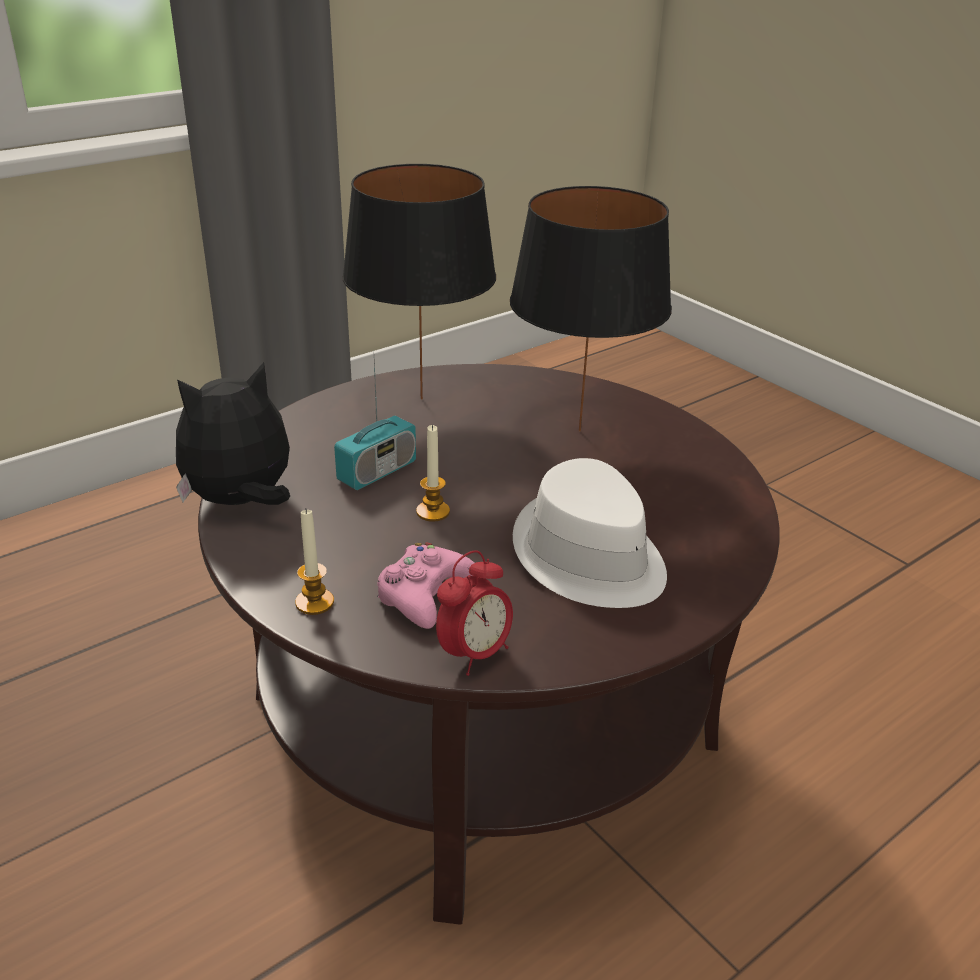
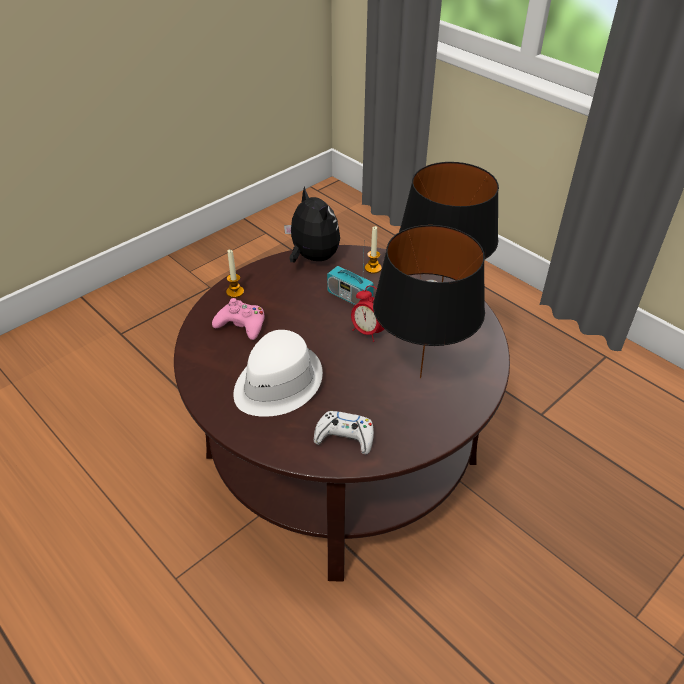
camera: 85 degrees right, 10 degrees up
candle [416,424,450,522] -> candle moved to [365,226,382,274]
alarm clock [436,550,513,676] -> alarm clock moved to [351,285,384,342]
none -> white game controller [314,411,374,454]

